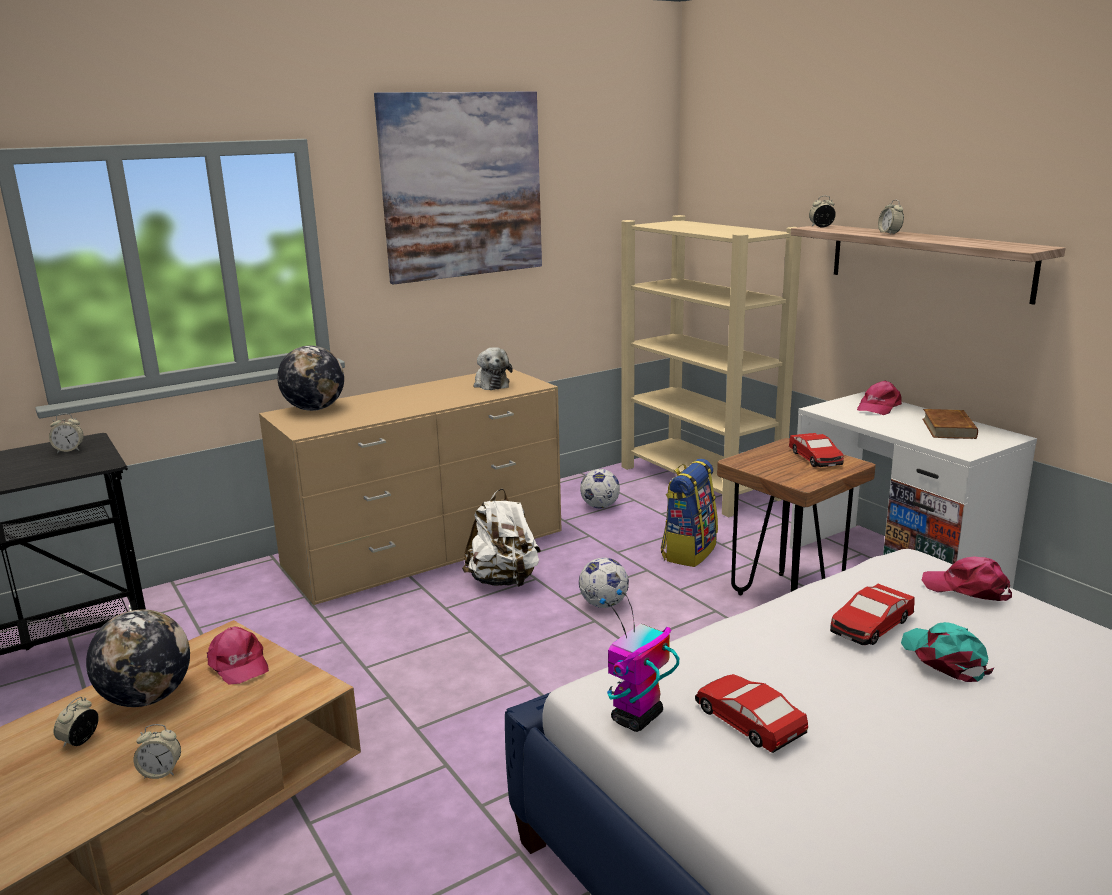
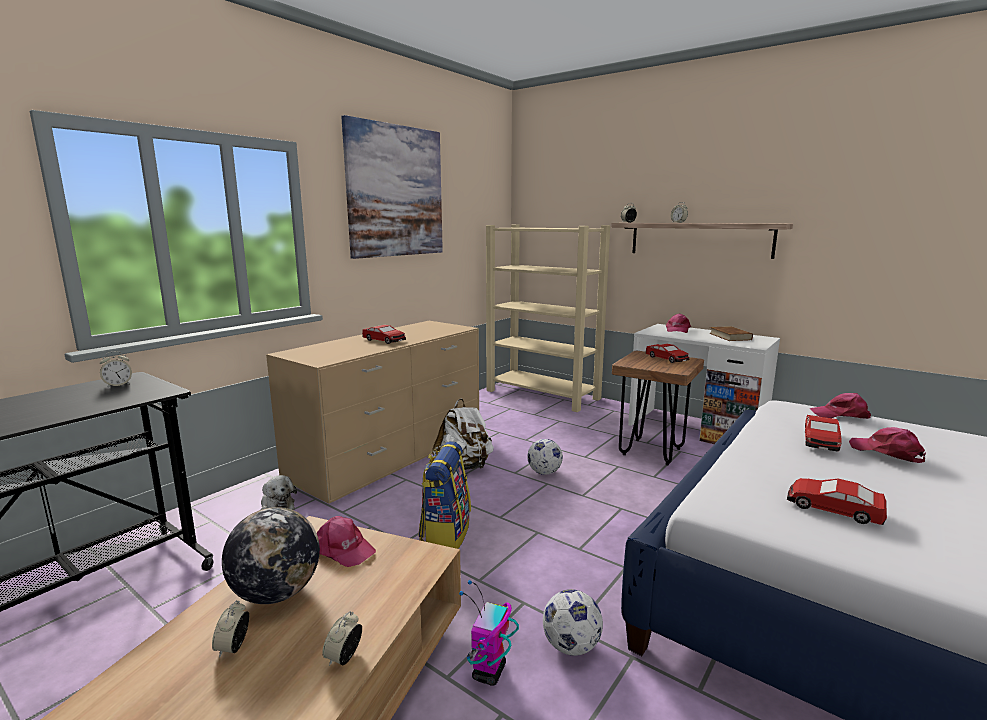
camera: 20 degrees left, 5 degrees down
alarm clock [134,724,181,779] -> alarm clock turned 135 degrees clockwise [322,611,362,666]
globe [277,345,344,411] -> none
plush toy [474,347,513,390] -> plush toy moved to [261,475,297,510]
football [580,469,620,509] -> football moved to [543,589,603,656]
toy robot [600,589,679,732] -> toy robot moved to [459,580,519,686]
backpack [661,459,718,567] -> backpack moved to [418,441,471,549]
turquoise cap [901,622,994,682] -> pink cap [849,427,926,463]
none -> toy car [362,325,406,344]

